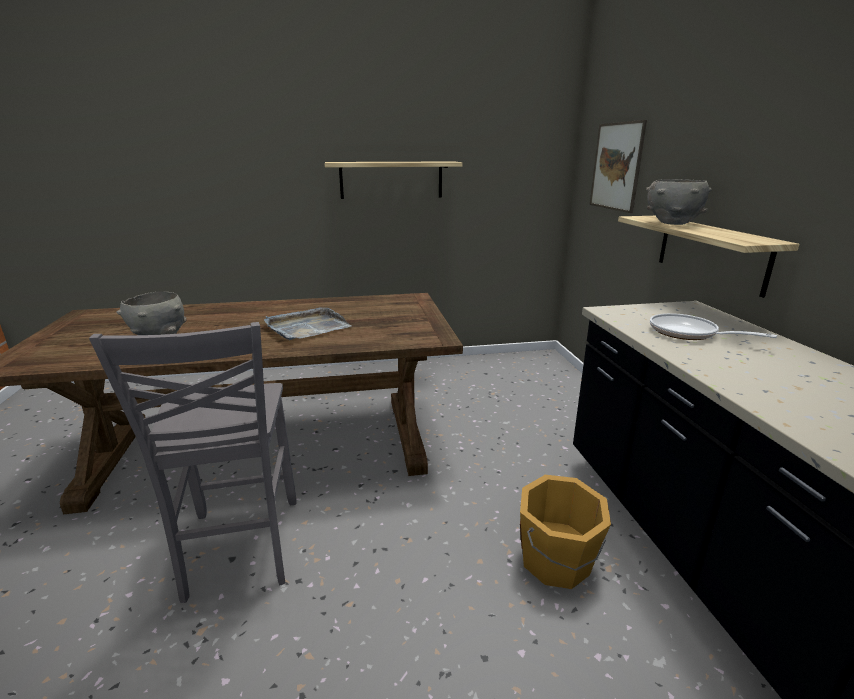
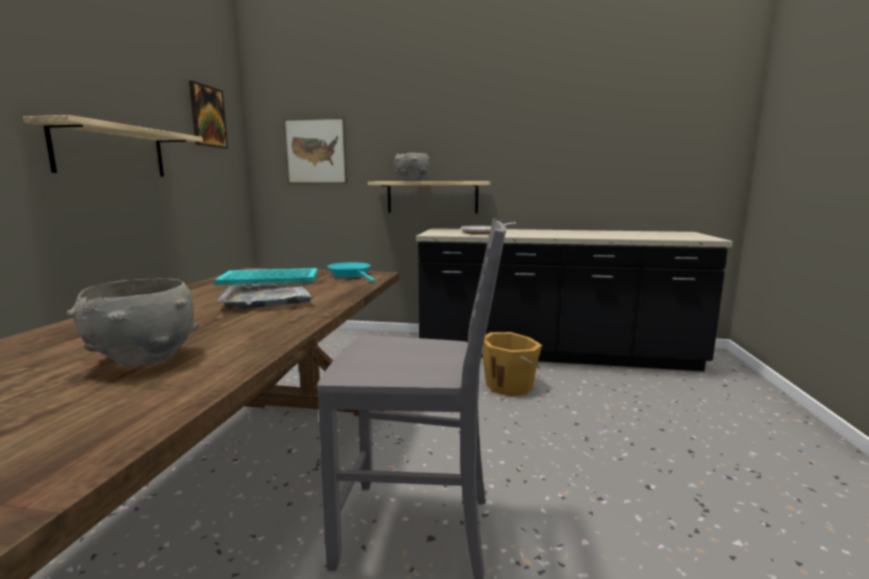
camera: 70 degrees left, 10 degrees down
none -> picture [189,81,228,149]
none -> turquoise tray [214,268,318,285]
none -> turquoise frying pan [327,263,375,283]

